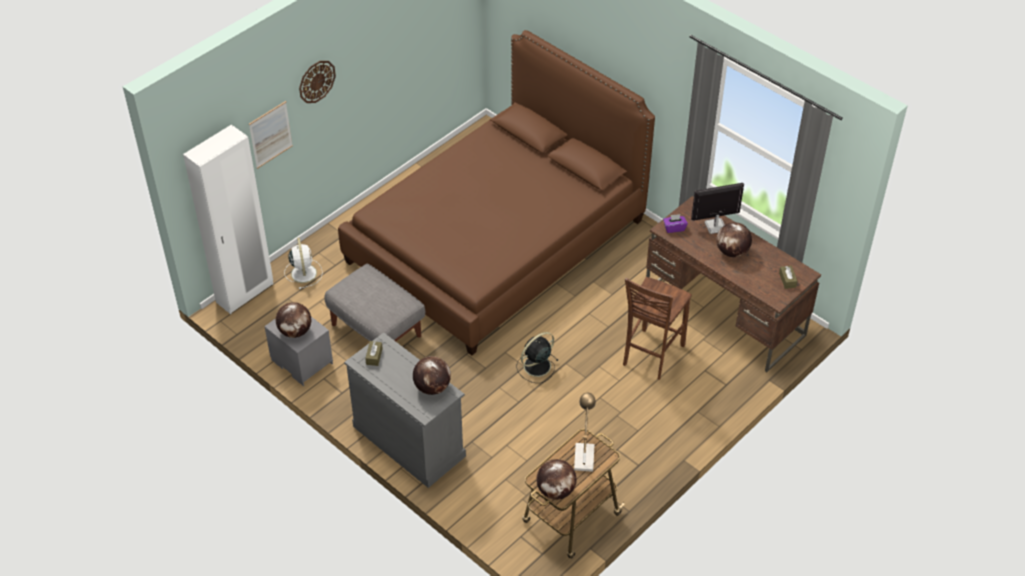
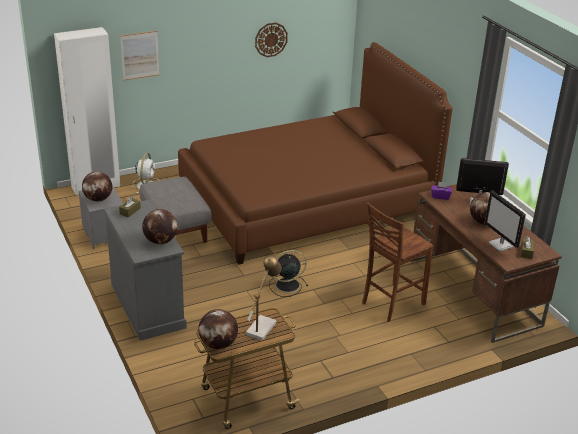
camera: 20 degrees right, 15 degrees down
wall clock [299,61,336,103] -> wall clock moved to [255,23,288,57]
none -> monitor [485,190,526,251]

